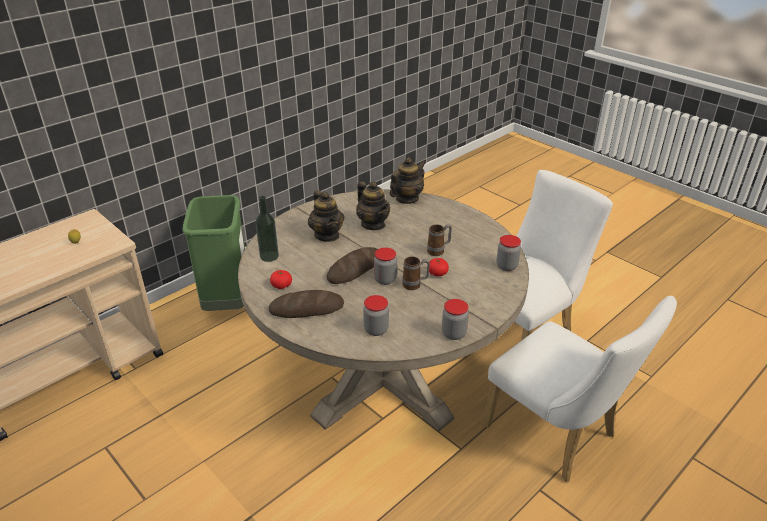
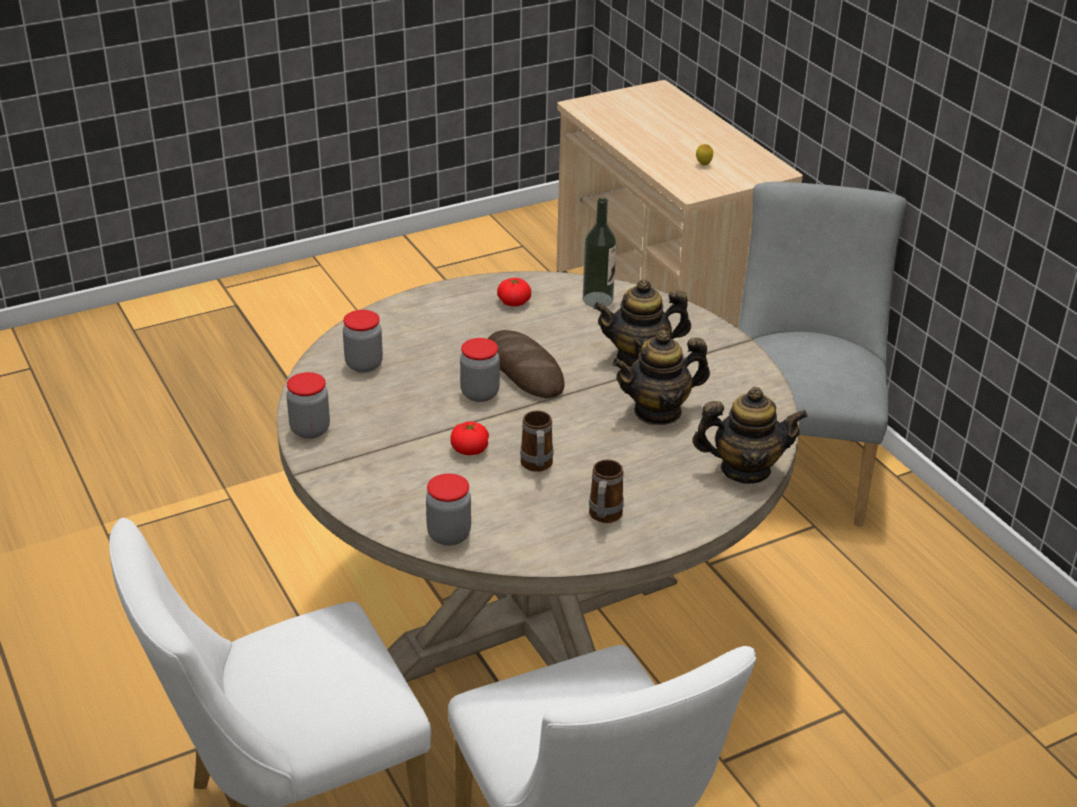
camera: 105 degrees right, 0 degrees up
green trash can [182,195,245,311] -> grey chair [738,181,907,526]
bread [269,290,344,318] -> none
teapot [390,157,426,204] -> teapot turned 60 degrees counterclockwise [692,387,808,484]
mug [402,256,430,290] -> mug moved to [589,459,624,523]

